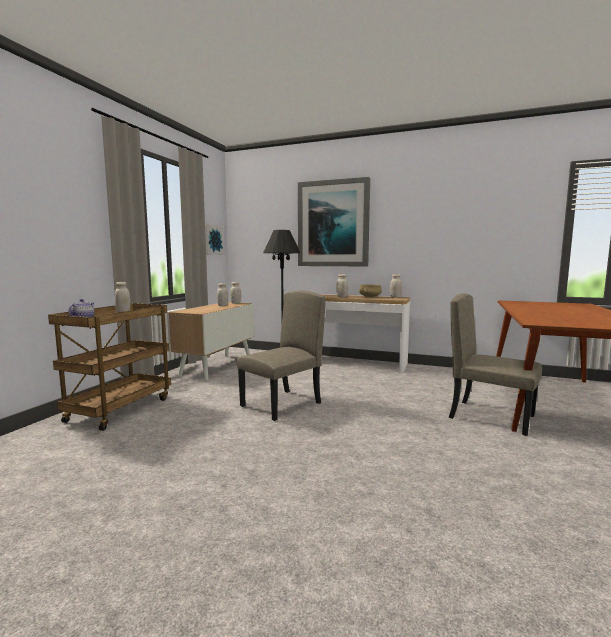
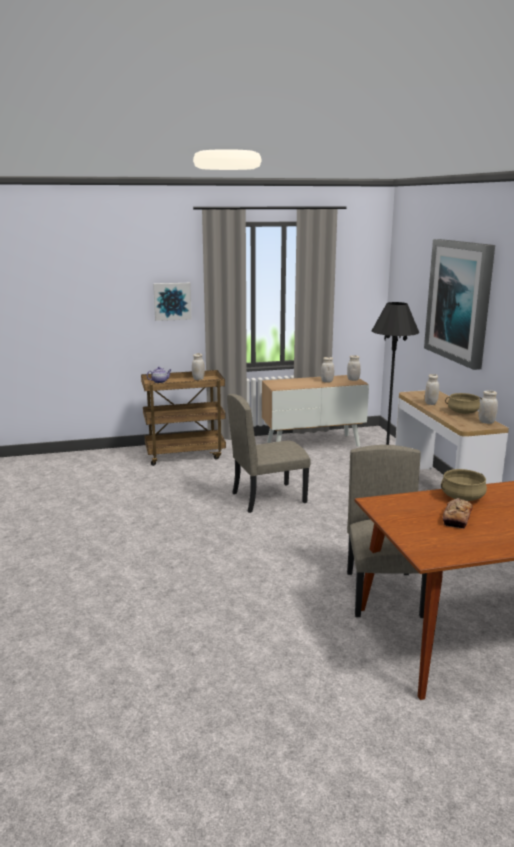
camera: 55 degrees right, 10 degrees up
picture [205,224,224,255] -> picture moved to [153,283,192,321]
beige chair [237,291,325,421] -> beige chair turned 150 degrees clockwise [227,394,311,513]
none -> beige cooking pot [441,469,487,501]
none -> bread [443,498,473,529]

